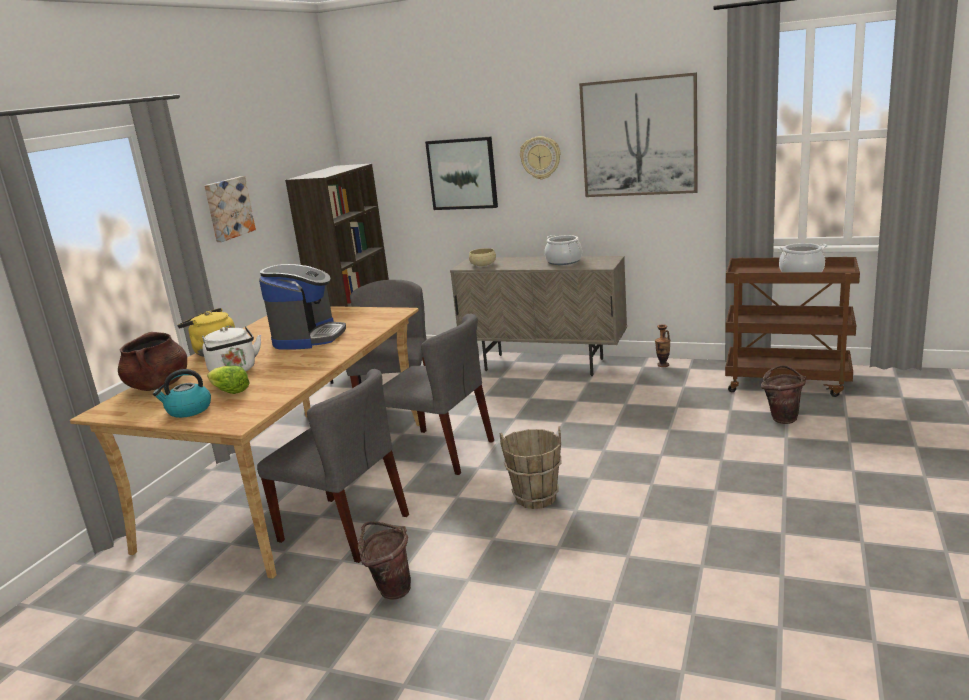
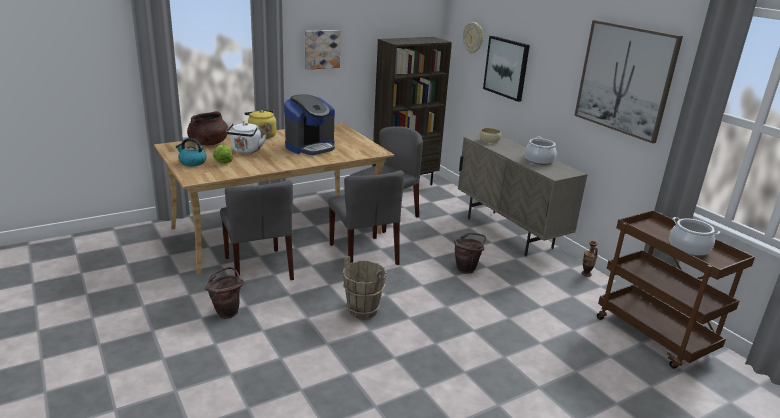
camera: 35 degrees right, 5 degrees up
wall clock [520,136,560,180] -> wall clock moved to [463,22,483,53]
brown bucket [761,365,806,424] -> brown bucket moved to [454,233,486,274]

